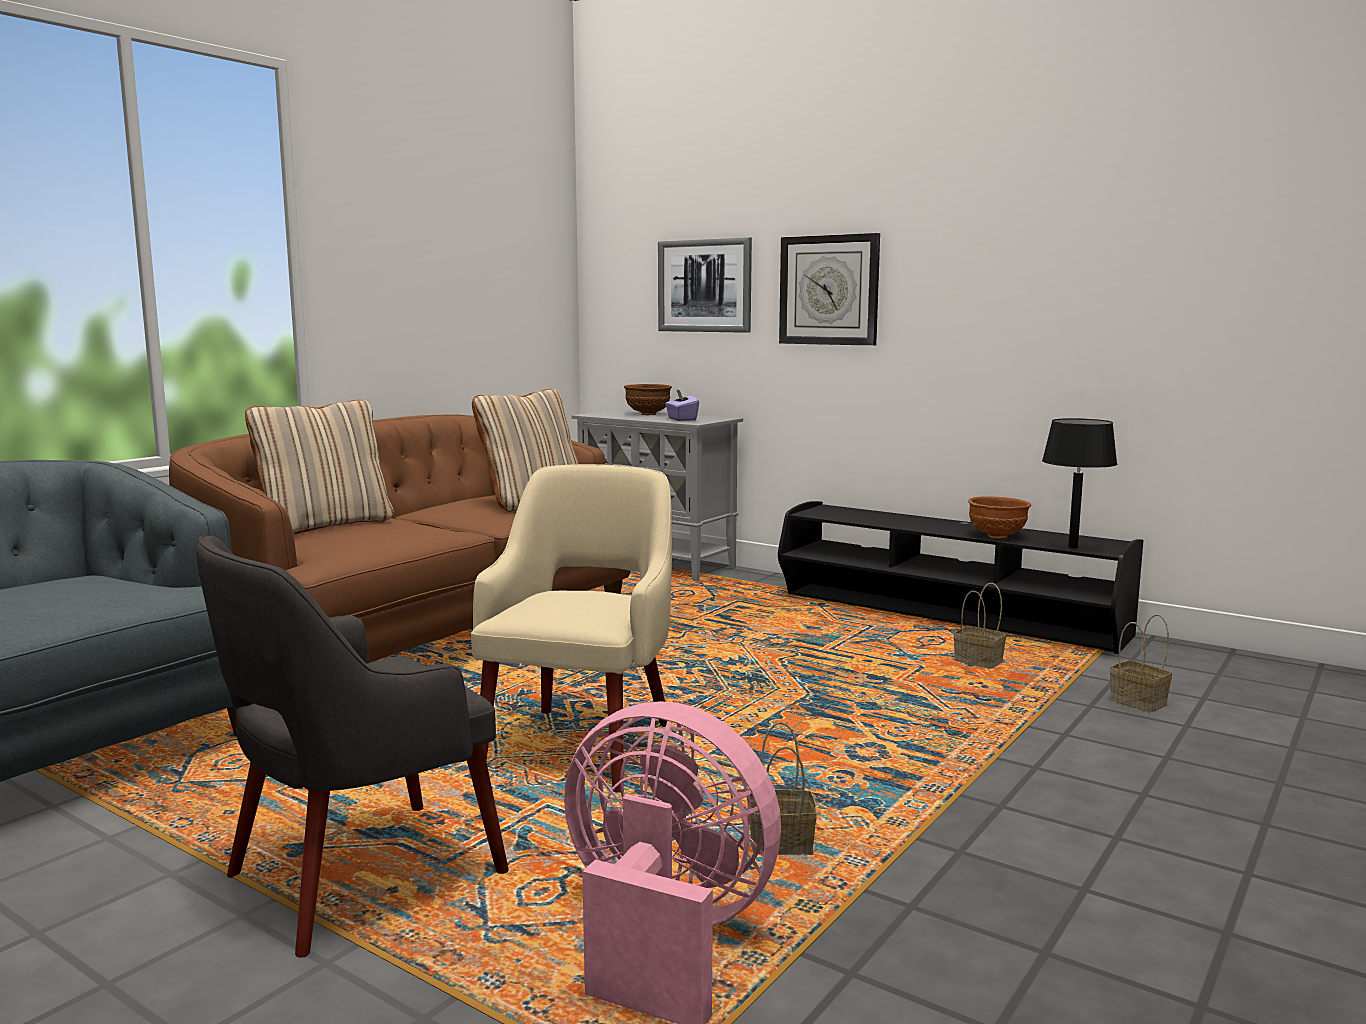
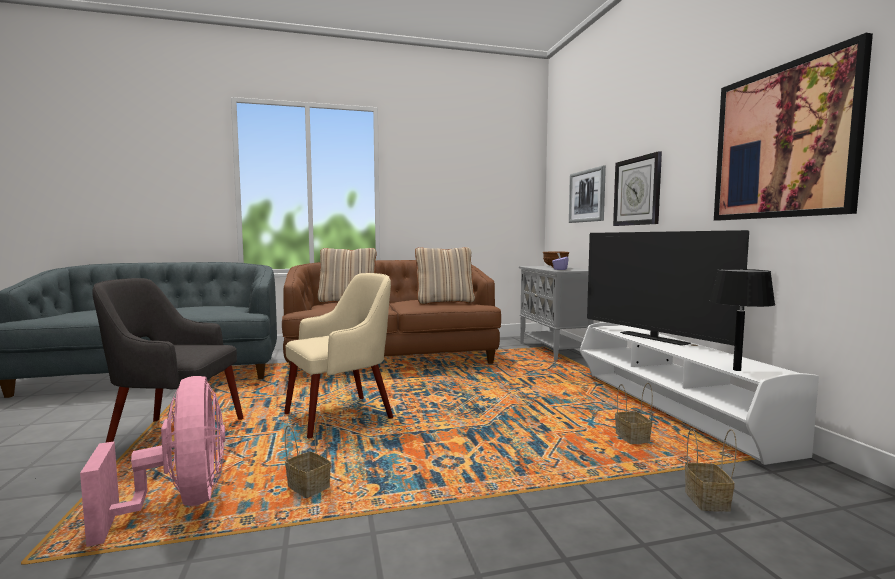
camera: 40 degrees right, 5 degrees down
black tv stand [778,501,1143,654] -> white tv stand [580,322,819,465]
brown bowl [968,496,1031,538] -> none
none -> television [587,230,749,346]
none -> picture [714,33,873,220]

